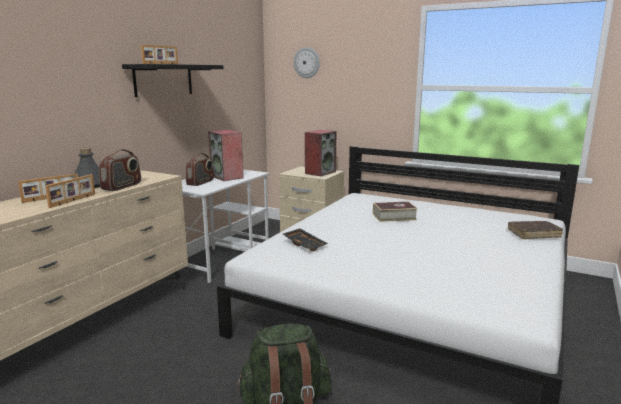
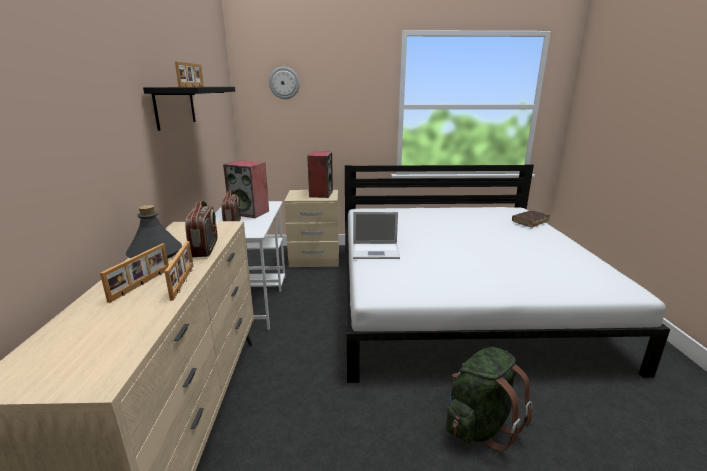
camera: 30 degrees left, 5 degrees up
black tray [283,228,328,251] -> none
book [373,202,418,222] -> none
none -> laptop [353,212,400,259]

